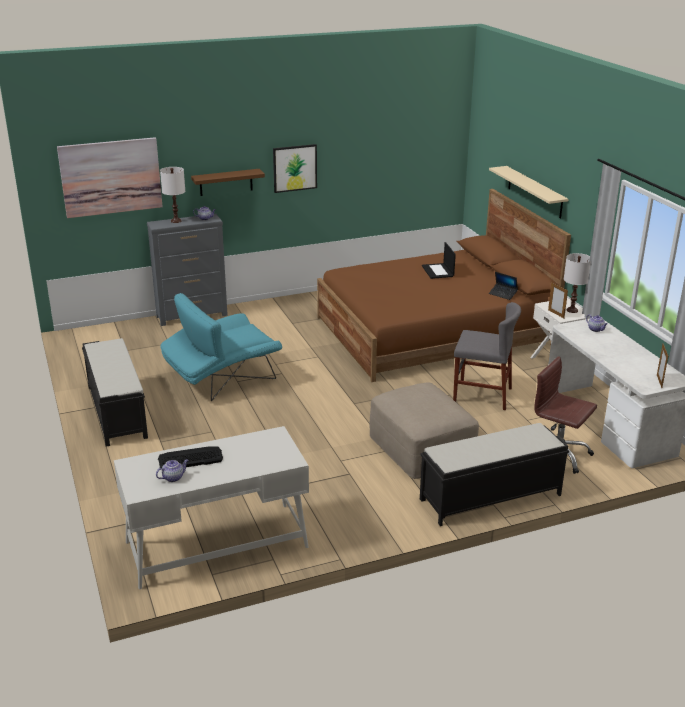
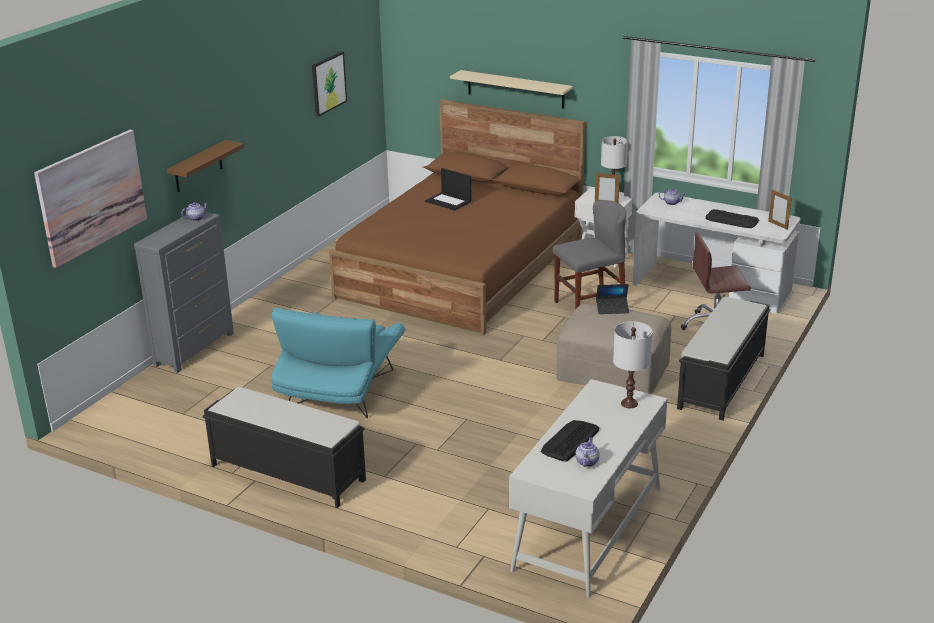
camera: 40 degrees left, 0 degrees up
white table lamp [160,167,185,223] -> white table lamp moved to [613,321,653,408]
picture [273,144,317,193] -> picture moved to [312,52,347,117]
laptop [489,272,518,300] -> laptop moved to [596,284,629,314]
none -> keyboard [705,209,759,228]

